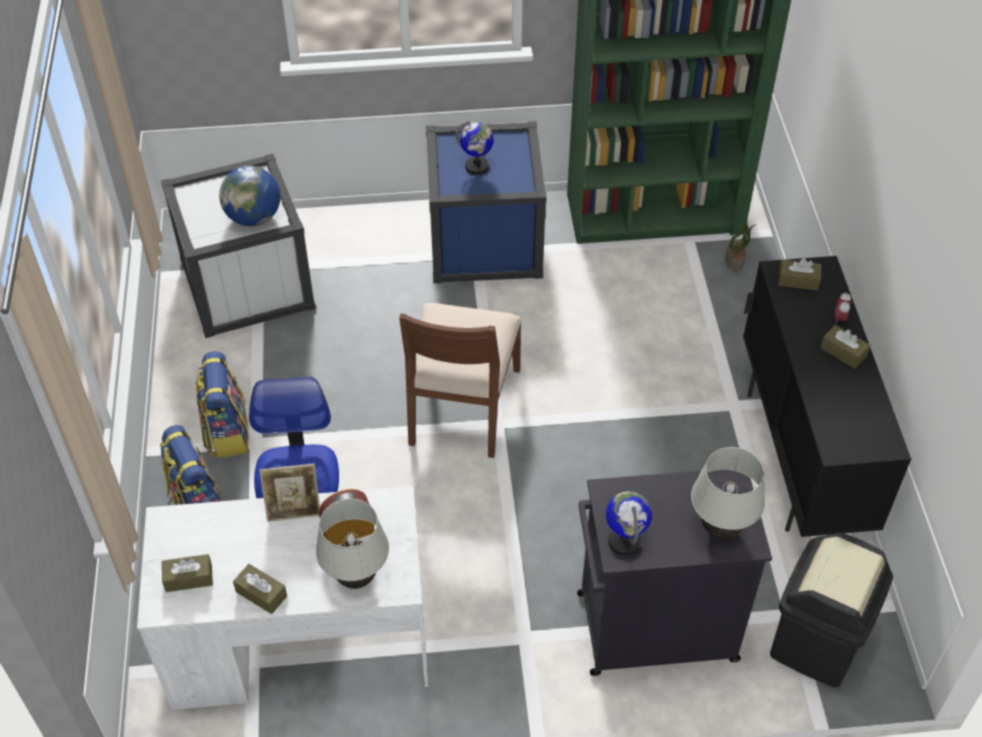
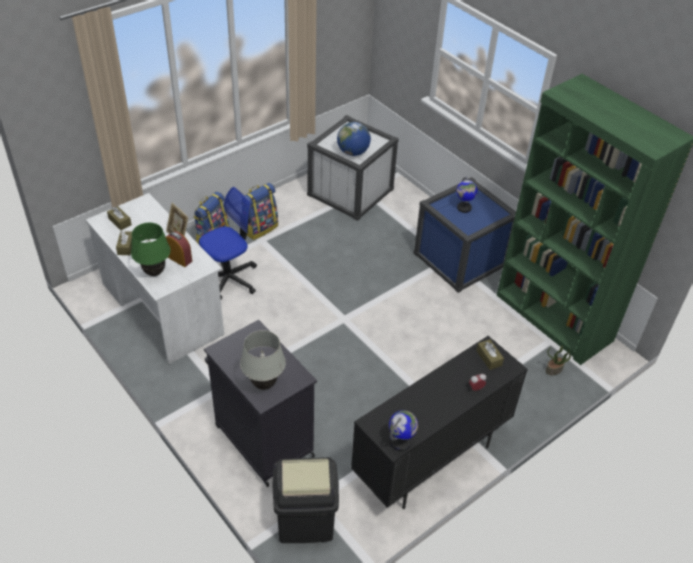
camera: 55 degrees right, 5 degrees down
white table lamp [316,498,389,589] -> green table lamp [131,223,171,276]
brown chair [399,303,522,458] -> none
globe [606,491,652,555] -> globe moved to [389,410,418,451]
brown tissue box [820,325,871,369] -> none

